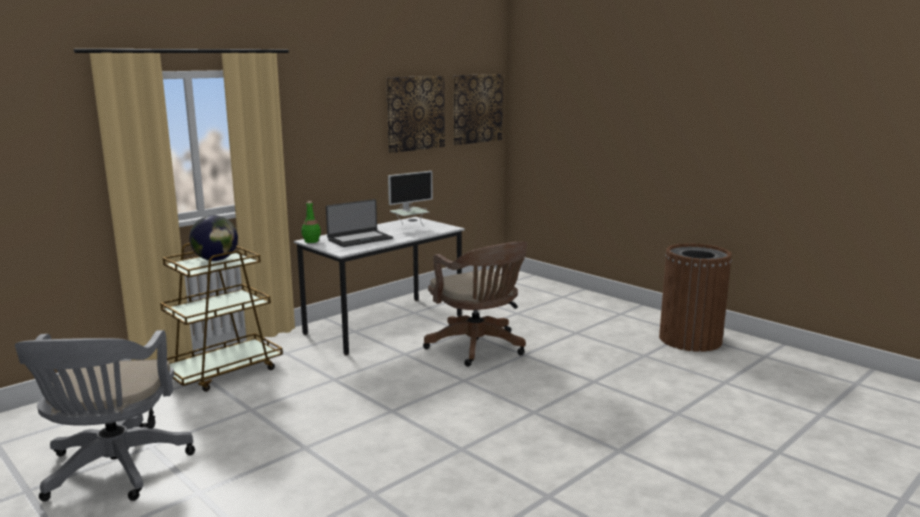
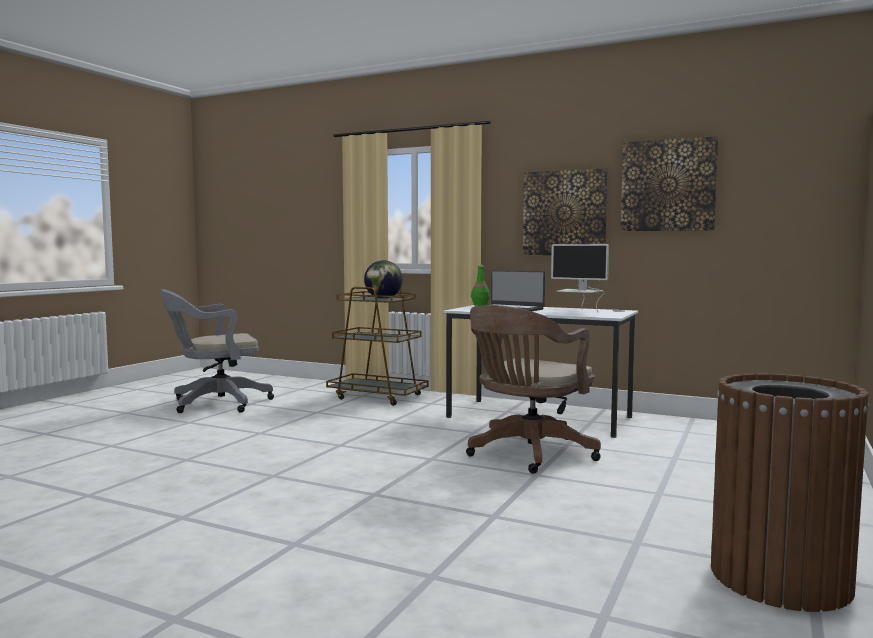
camera: 70 degrees right, 10 degrees down
picture [453,74,503,145] -> picture moved to [523,168,608,255]

